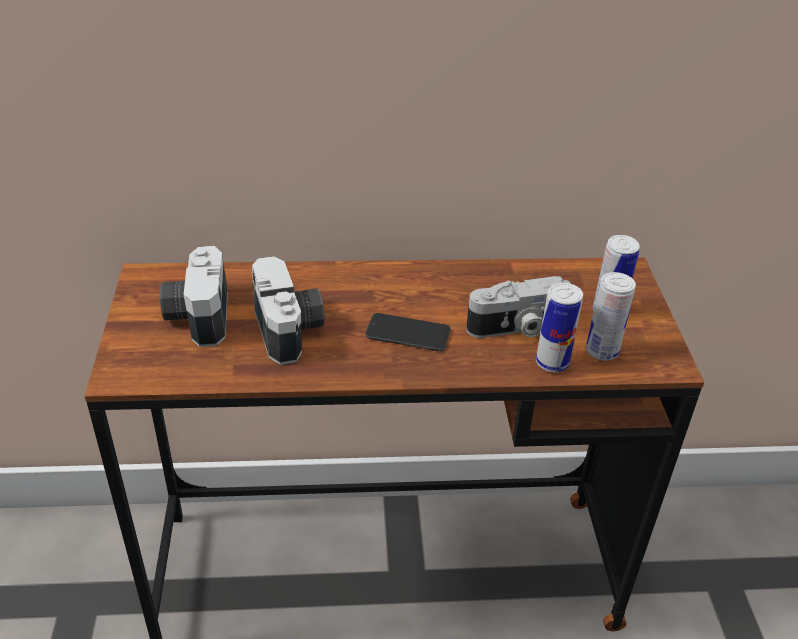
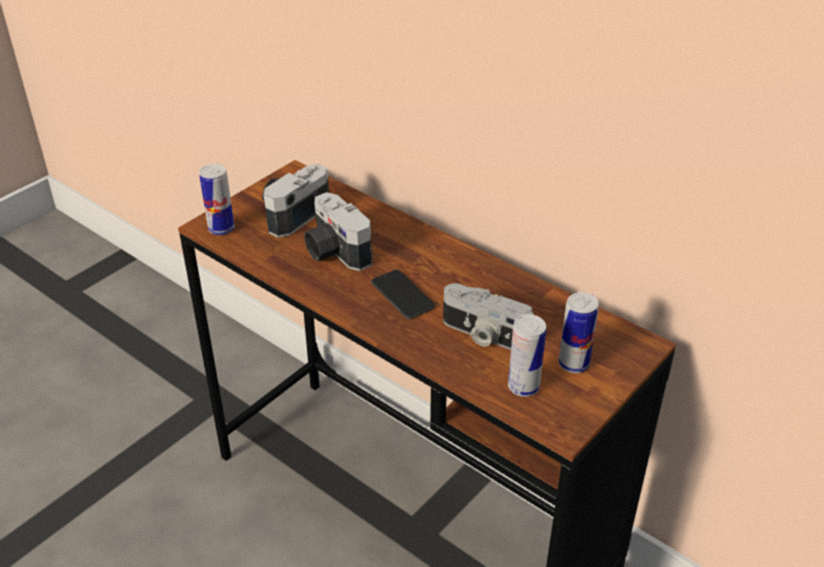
camera: 45 degrees right, 0 degrees up
camera [252,256,325,365] -> camera turned 120 degrees clockwise [304,192,372,271]
can [536,283,583,372] -> can moved to [199,164,234,235]

